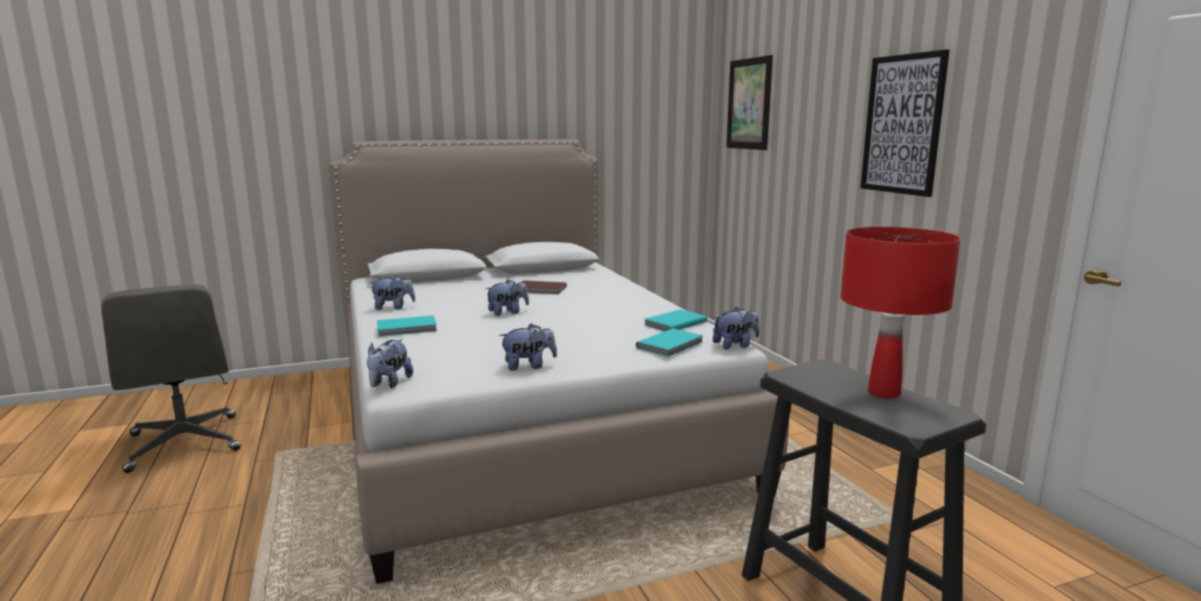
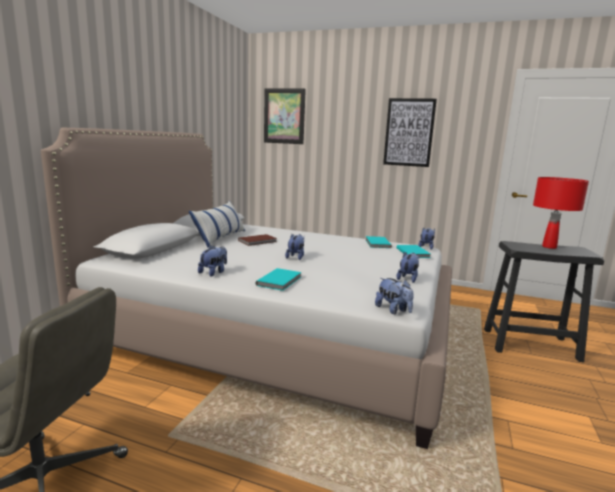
camera: 50 degrees left, 0 degrees up
none -> pillow [189,201,245,247]

